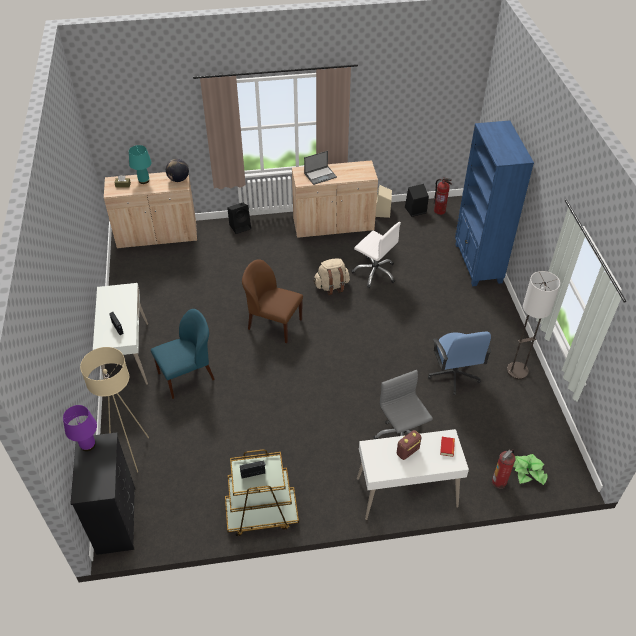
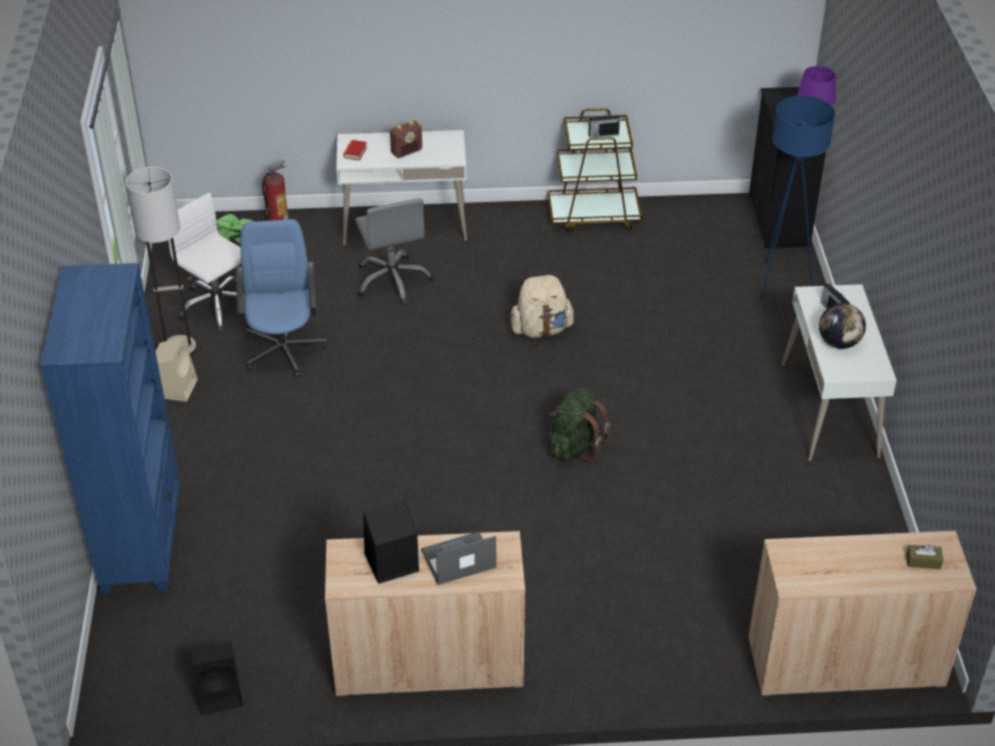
camera: 175 degrees left, 5 degrees down
beige floor lamp [80,347,149,472] -> blue floor lamp [761,95,835,300]
turquoise table lamp [129,145,152,184] -> none
blue chair [151,309,215,399] -> none
globe [166,159,189,182] -> globe moved to [819,303,866,349]
black speaker [227,203,251,234] -> black speaker moved to [363,500,419,584]
brown chair [242,259,303,343] -> green backpack [549,388,610,461]
beige backpack [314,258,350,295] -> beige backpack moved to [510,274,575,338]
white office chair [351,222,401,288] -> white office chair moved to [168,192,241,332]
beige speaker [375,185,392,218] -> beige speaker moved to [155,337,198,402]
fire extinguisher [434,178,452,215] -> none

